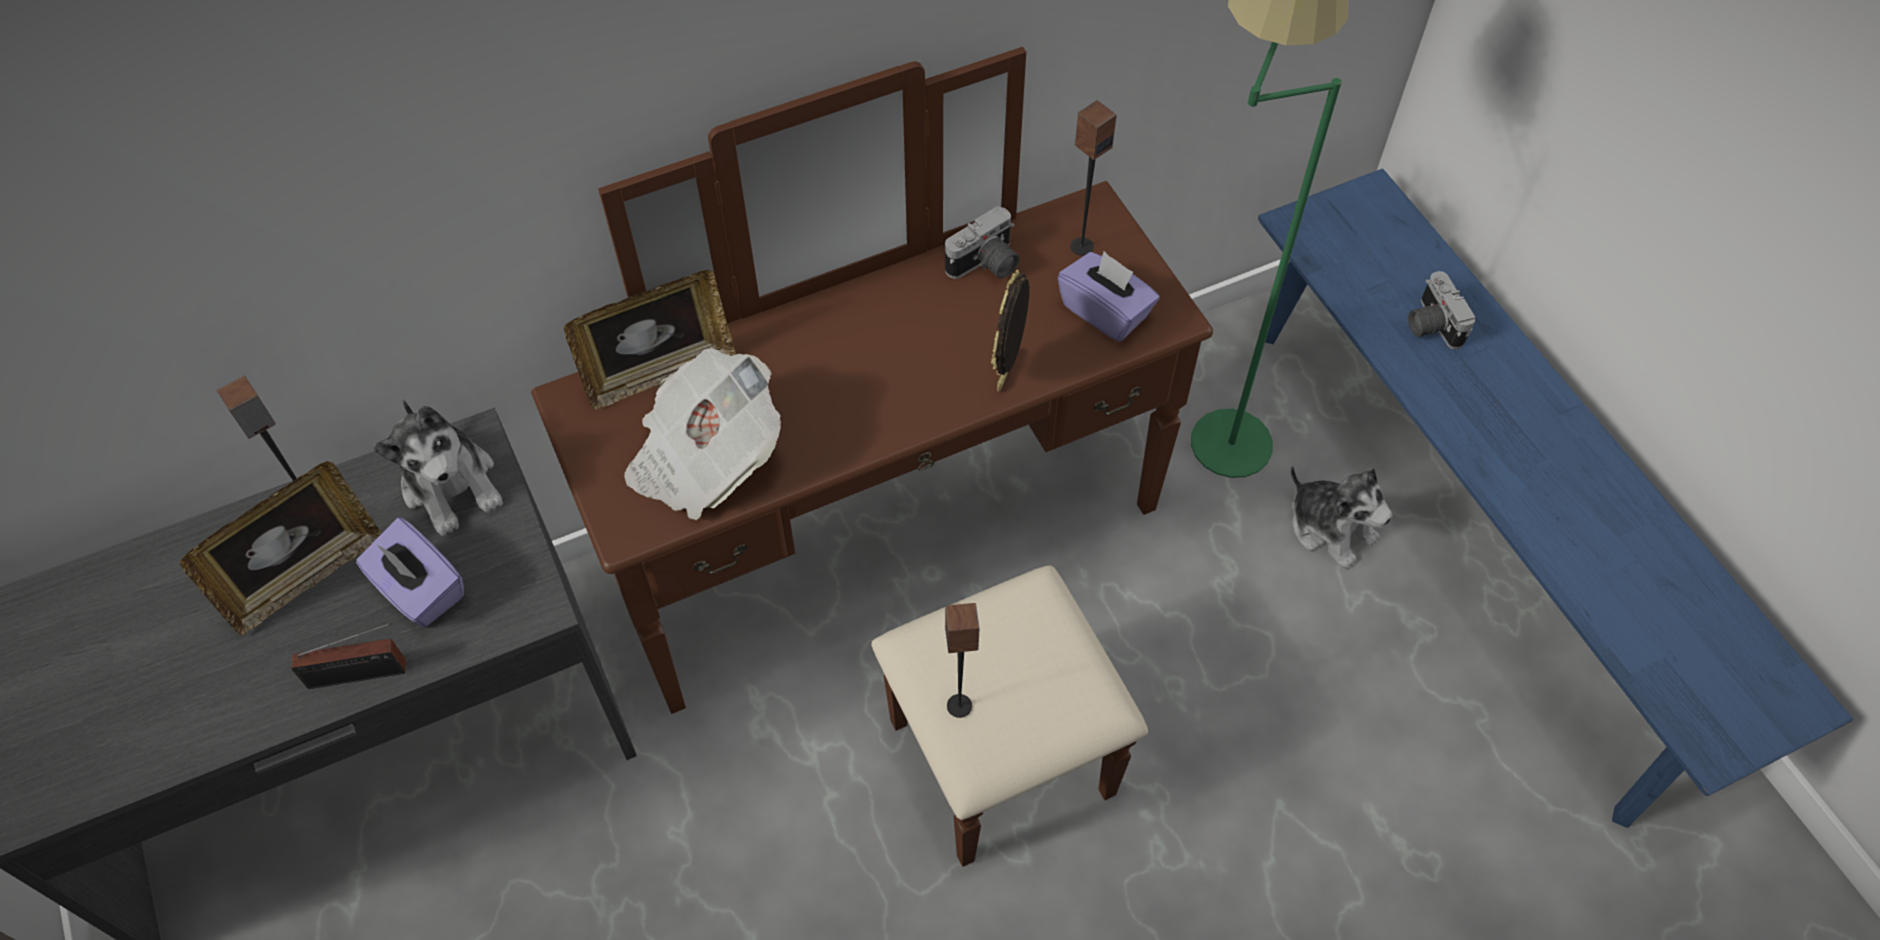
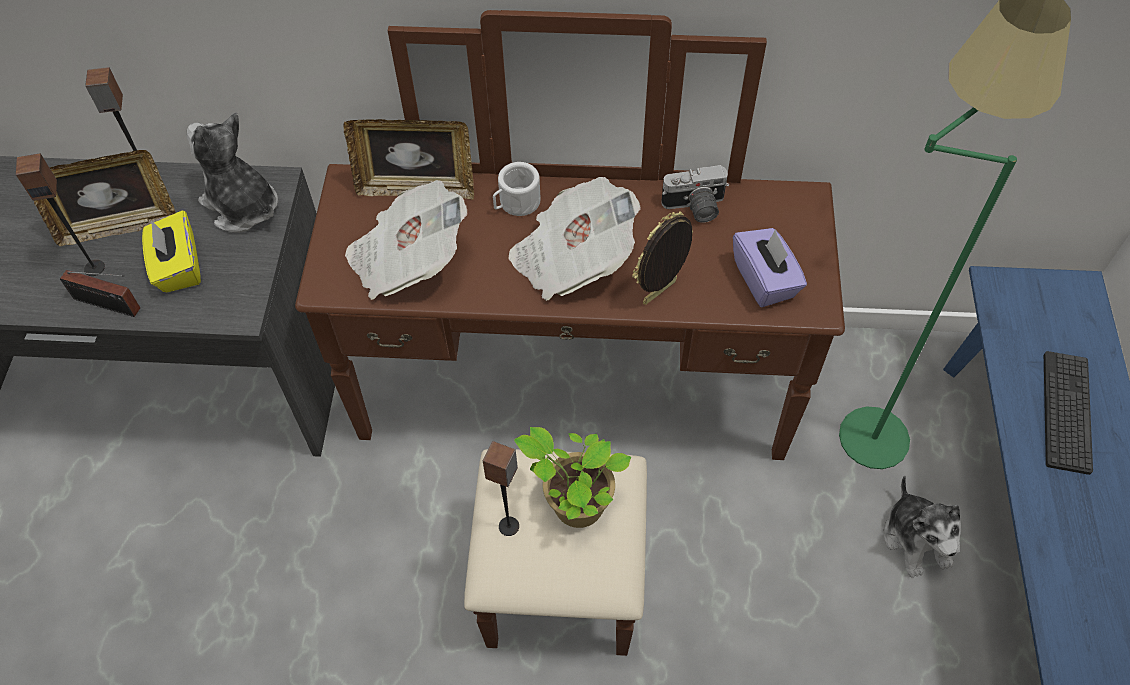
camera: 30 degrees right, 0 degrees up
purple tissue box [356,518,464,627] -> yellow tissue box [142,210,201,292]
plush toy [373,399,503,536] -> plush toy turned 135 degrees clockwise [187,112,278,233]
speaker [1070,100,1117,256] -> speaker moved to [16,153,105,276]
camera [1408,271,1475,349] -> keyboard [1044,351,1093,475]
none -> white mug [493,162,541,216]
none -> newspaper [508,177,641,301]
none -> potted plant [514,427,631,528]

